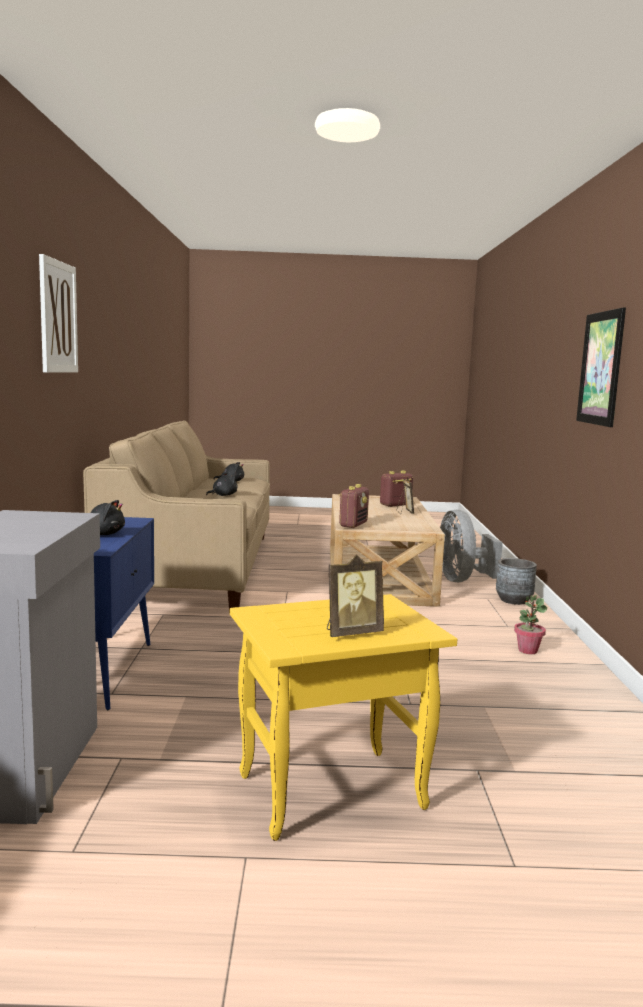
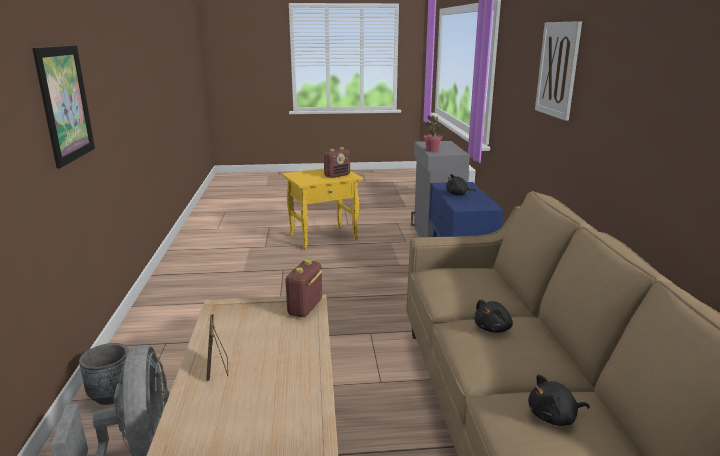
camera: 175 degrees right, 10 degrees up
picture frame [327,555,384,637] -> none
radio [380,471,413,507] -> radio moved to [324,147,350,178]
potted plant [514,595,547,654] -> potted plant moved to [424,115,442,152]

